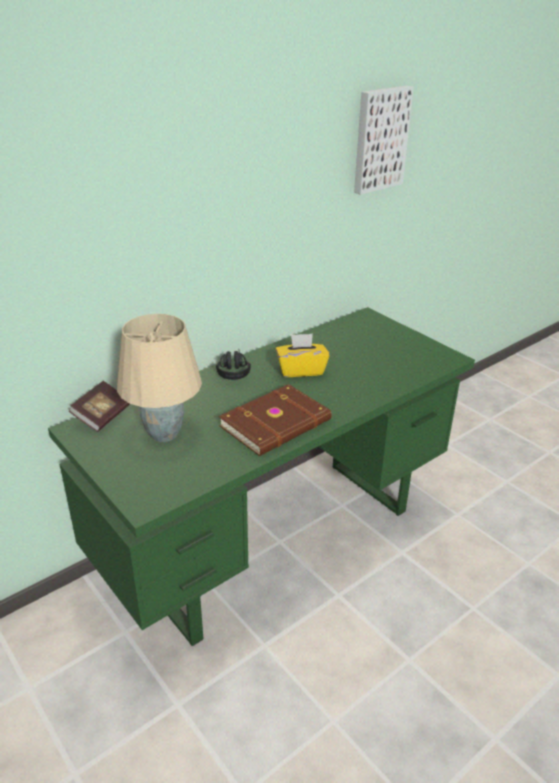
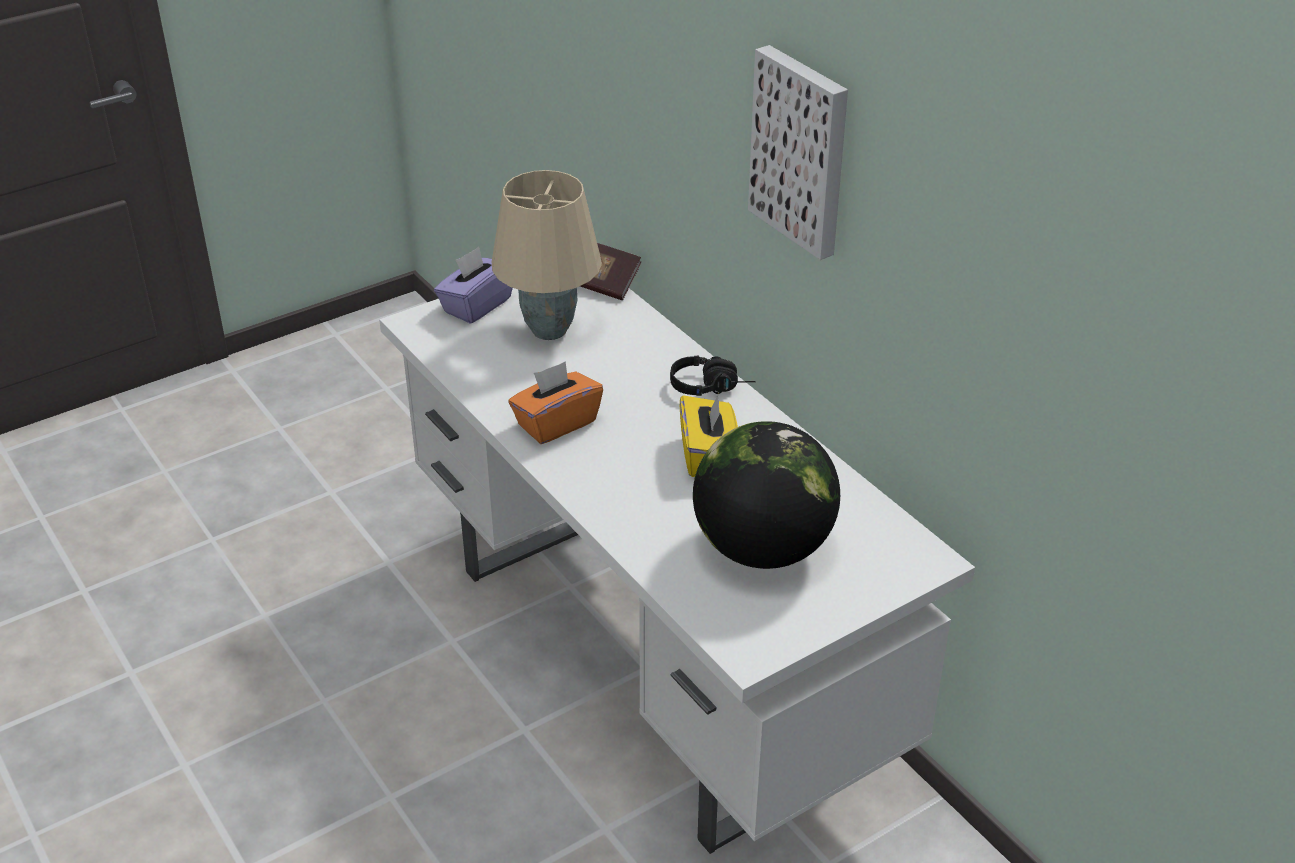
camera: 95 degrees right, 5 degrees up
green desk [48,307,475,646] -> white desk [379,286,975,854]
brown book [219,384,332,456] -> orange tissue box [508,361,603,444]
picture [354,86,414,195] -> picture moved to [748,45,848,260]
none -> purple tissue box [434,247,513,324]
none -> globe [693,421,840,569]

